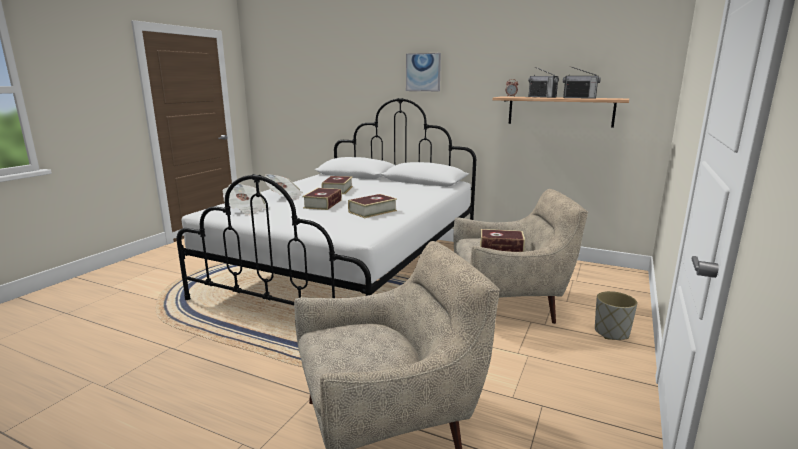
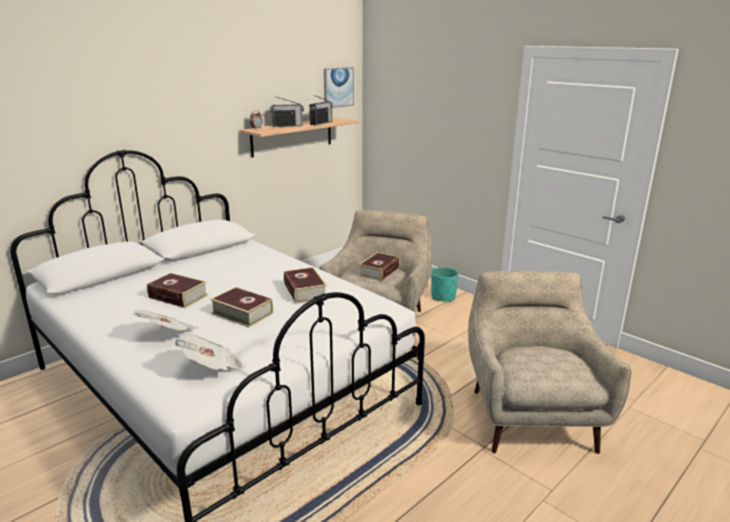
camera: 70 degrees left, 5 degrees up
picture [406,53,441,91] -> picture moved to [324,67,354,108]
grey planter [595,291,637,340] -> turquoise planter [431,267,459,302]

